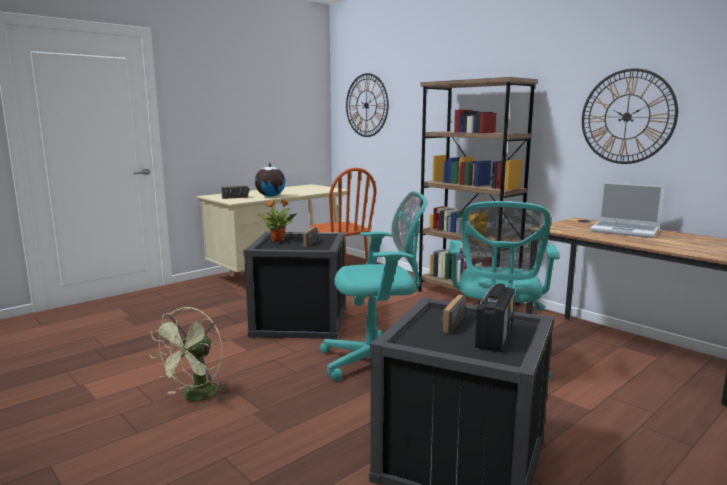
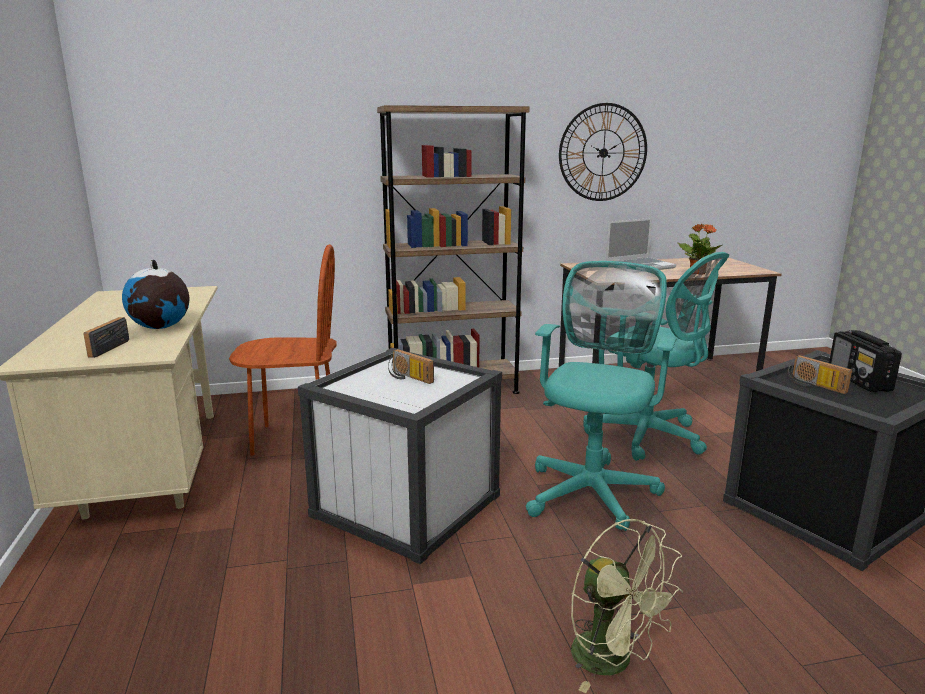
camera: 60 degrees left, 5 degrees up
black storage box [243,231,346,340] -> white storage box [298,348,502,564]
potted plant [258,199,297,242] -> potted plant moved to [678,224,722,274]
wall clock [346,73,389,137] -> none
radio [475,284,515,352] -> radio turned 150 degrees counterclockwise [829,330,902,392]

